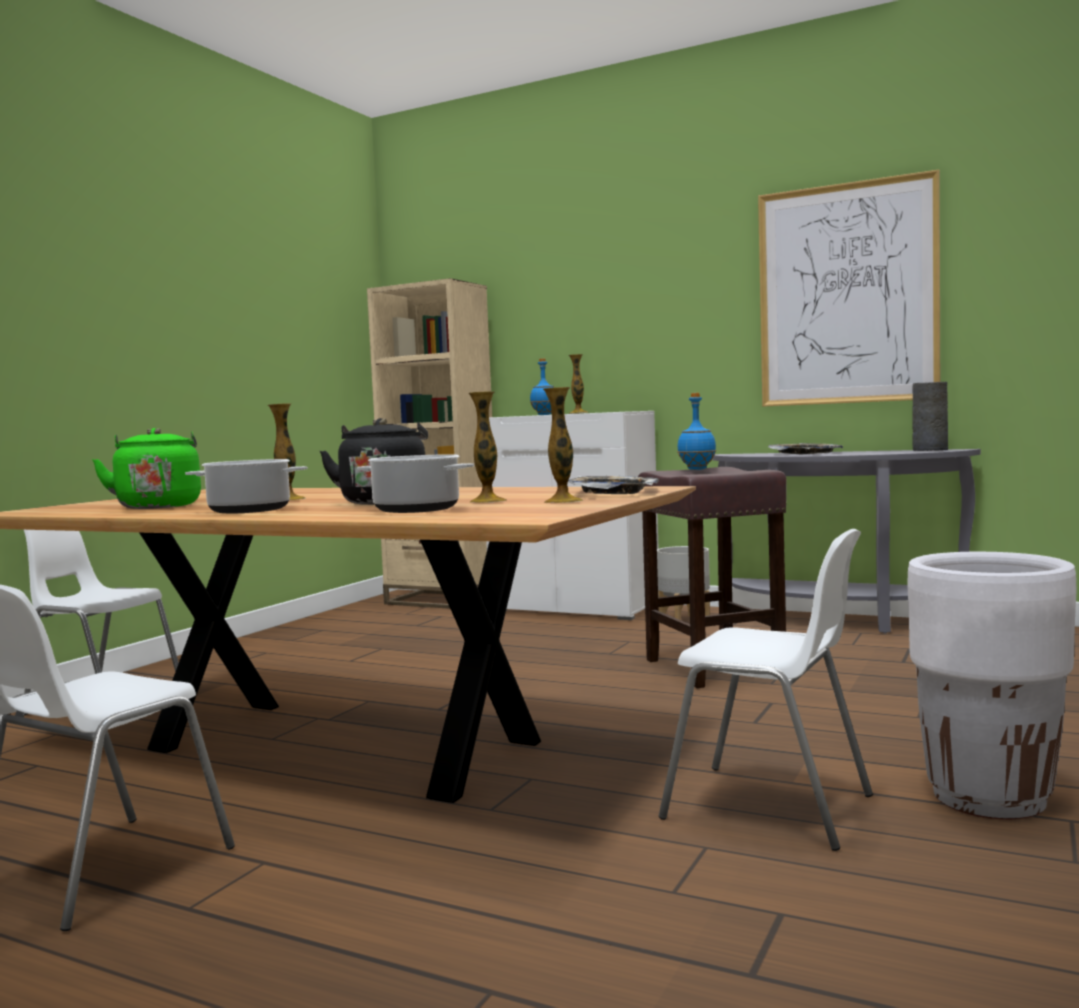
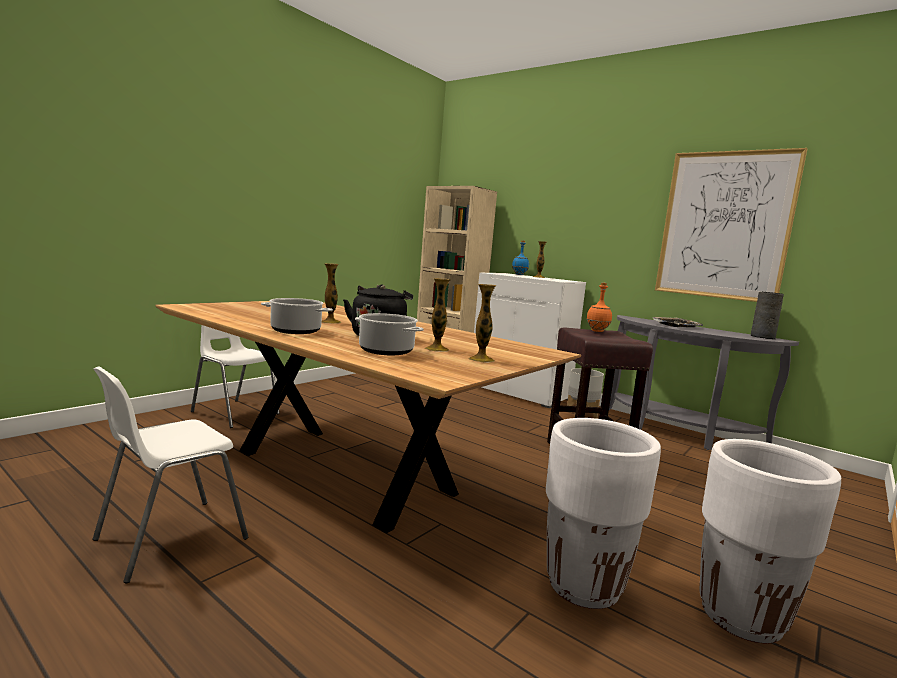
camera: 10 degrees right, 5 degrees up
green kettle [92,428,201,509] -> none
tray [568,475,659,494] -> none
white chair [659,529,873,851] -> white planter [546,418,661,609]
blue bottle [677,393,716,470] -> orange bottle [586,282,612,332]

